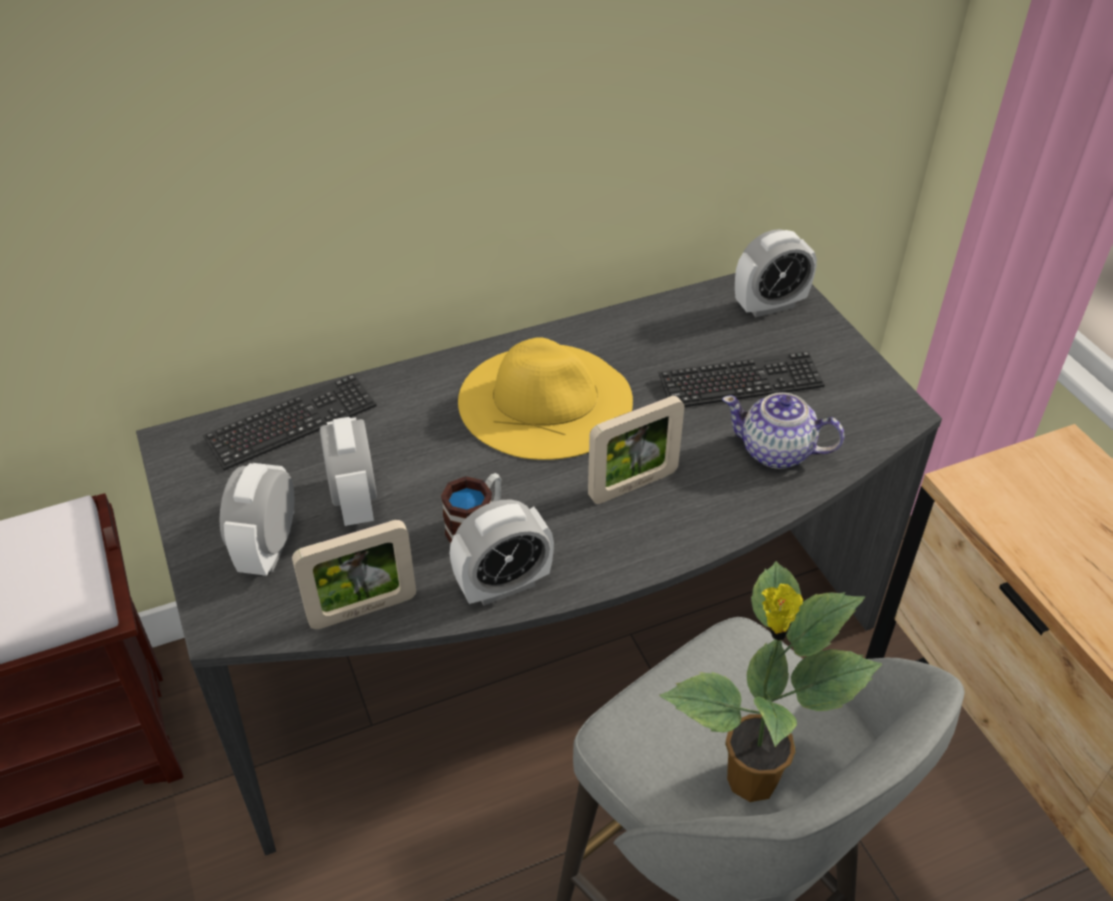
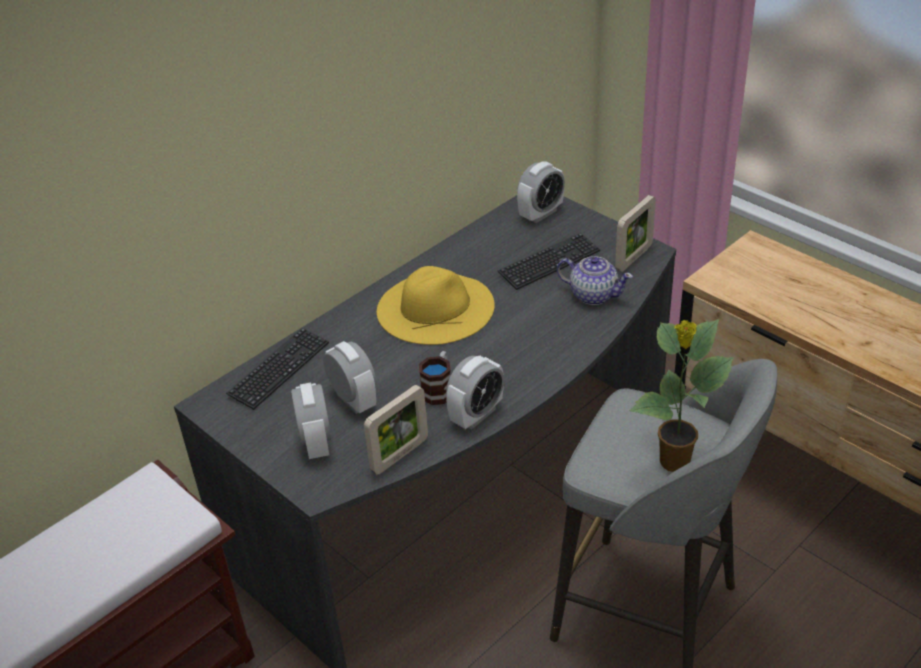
camera: 20 degrees left, 5 degrees down
picture frame [588,396,684,504] -> picture frame moved to [615,195,656,272]
teapot [722,392,844,469] -> teapot turned 150 degrees counterclockwise [557,256,633,305]

